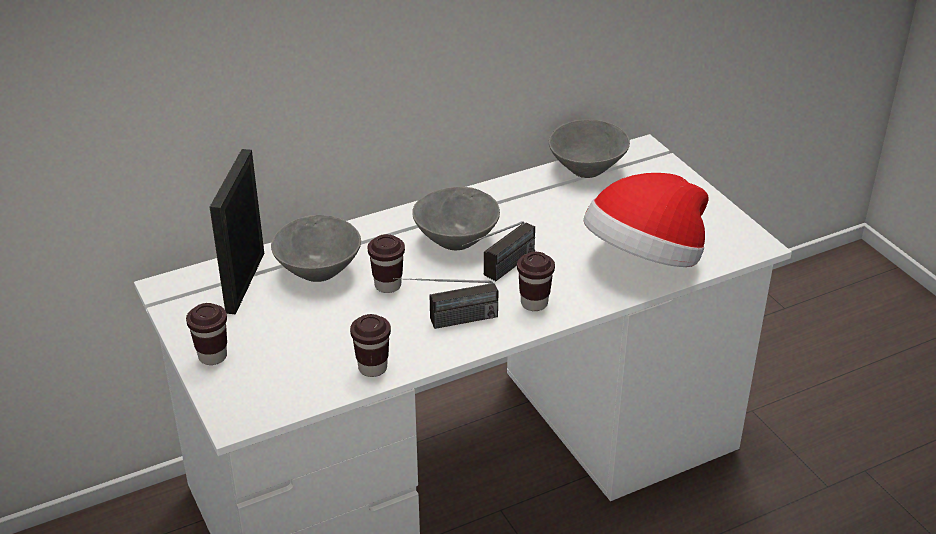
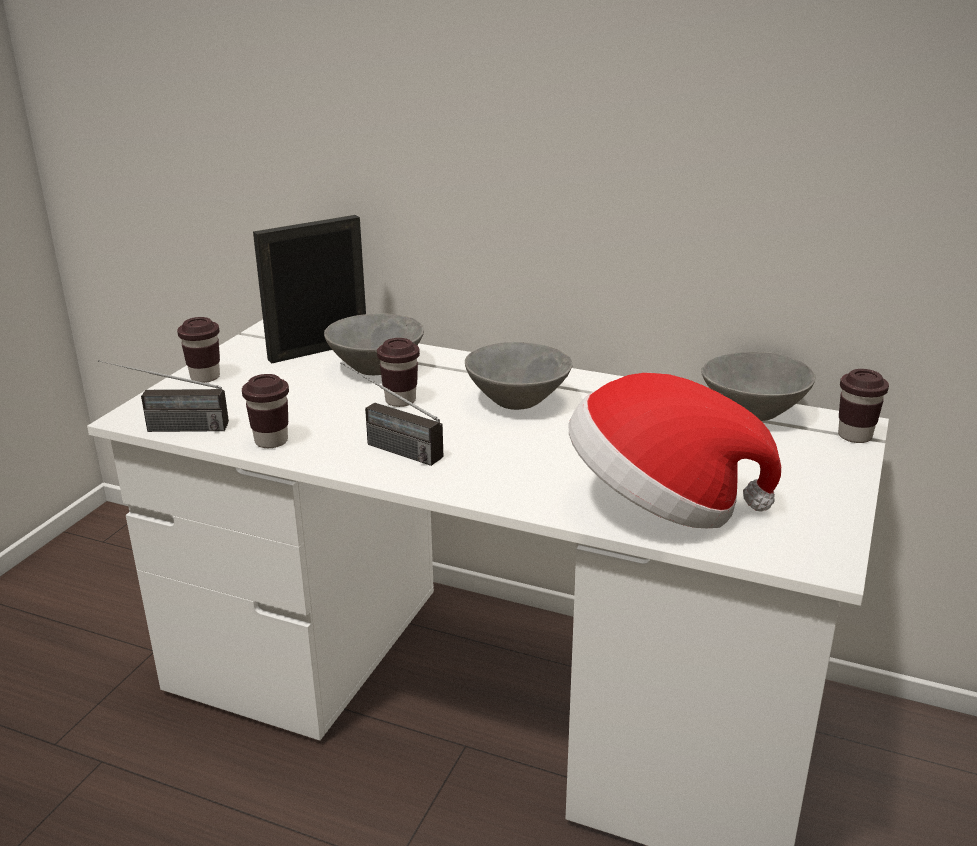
camera: 50 degrees right, 10 degrees down
radio [462,221,535,281] -> radio moved to [98,360,229,432]
brown cup [517,252,555,311] -> brown cup moved to [838,369,889,443]

